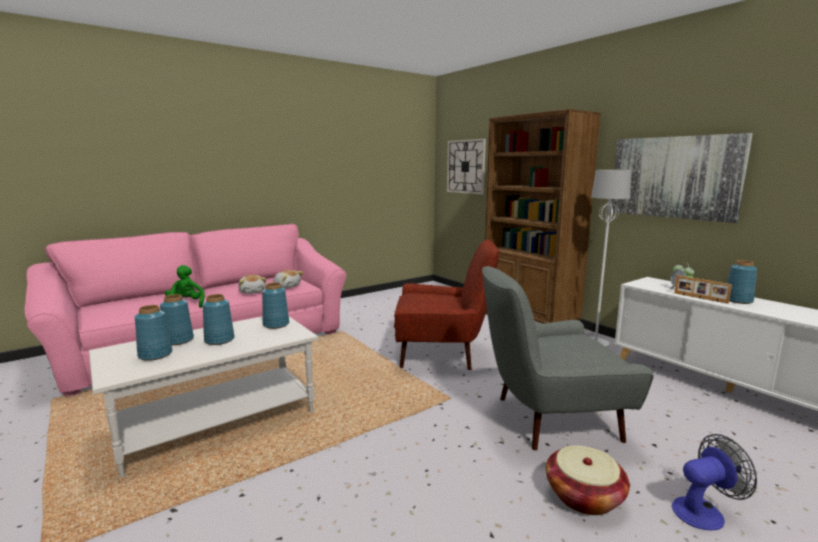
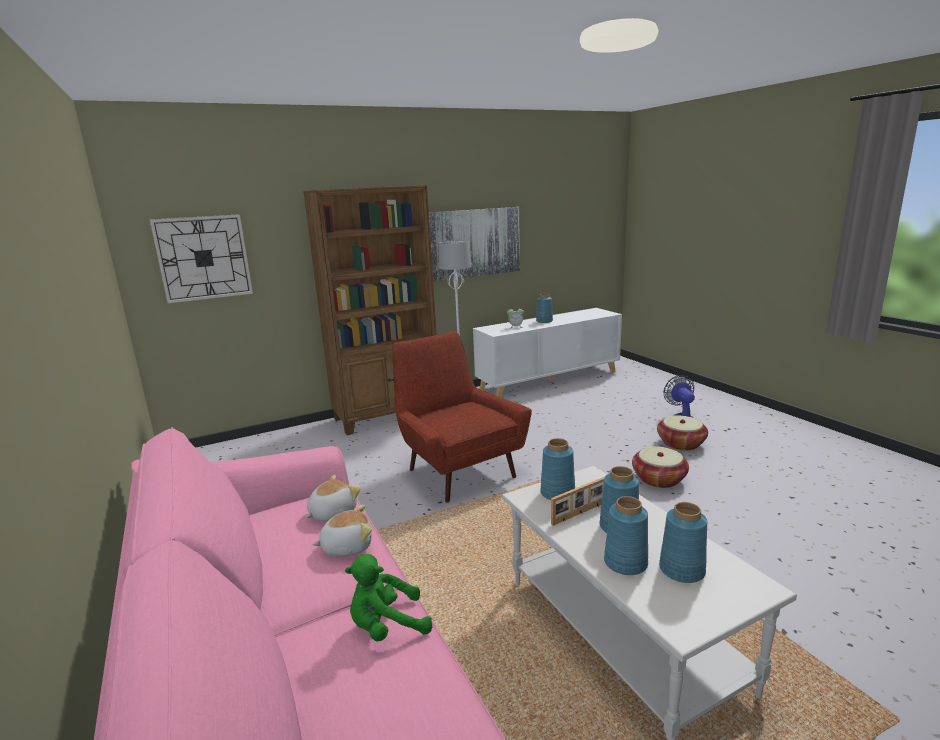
camera: 80 degrees left, 5 degrees up
red armchair [394,240,500,370] -> red armchair turned 45 degrees counterclockwise [392,331,532,503]
grey armchair [482,266,654,450] -> none
picture frame [675,275,732,304] -> picture frame moved to [551,477,605,526]
none -> basket [632,447,689,488]

